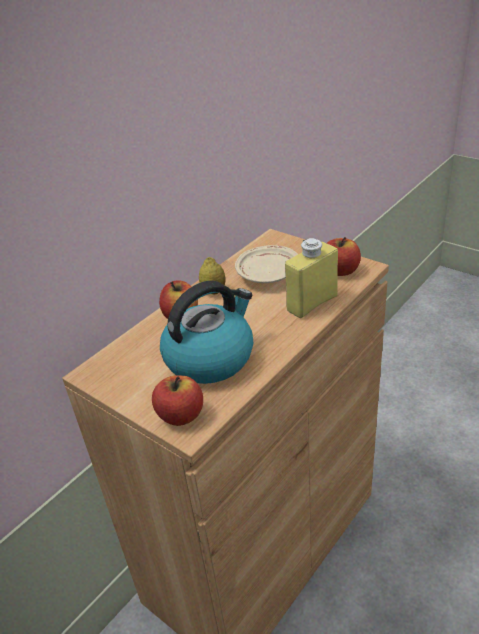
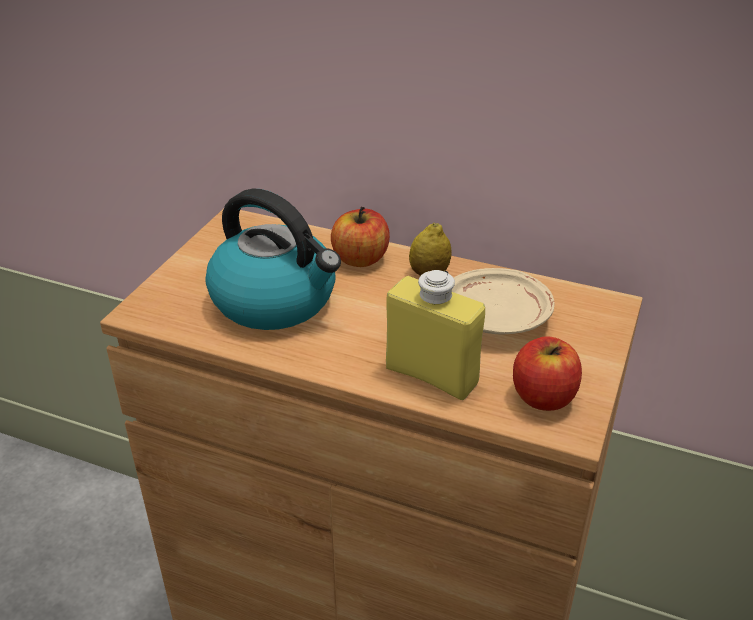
camera: 70 degrees right, 0 degrees up
apple [152,375,203,426] -> none

